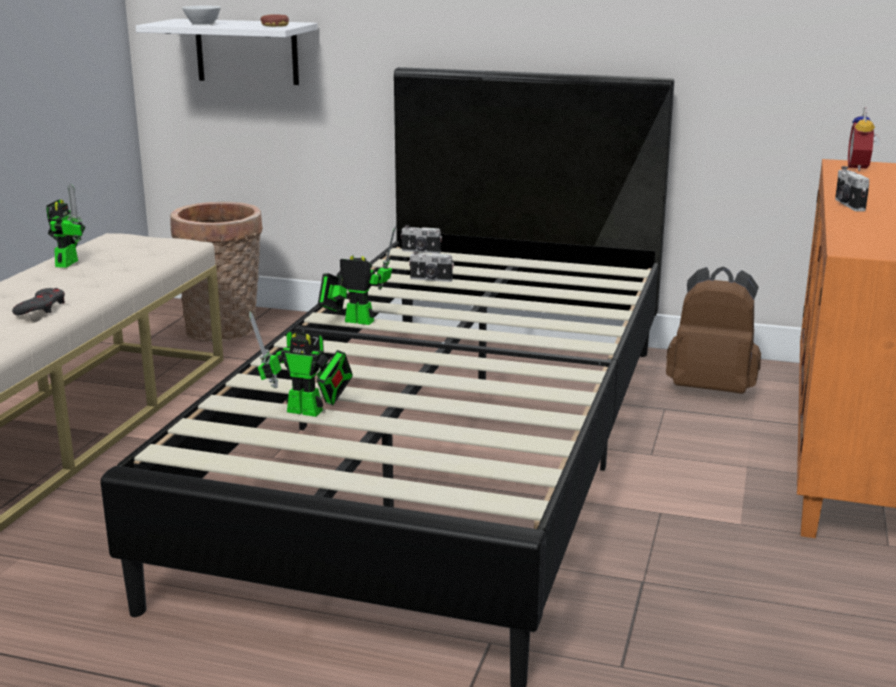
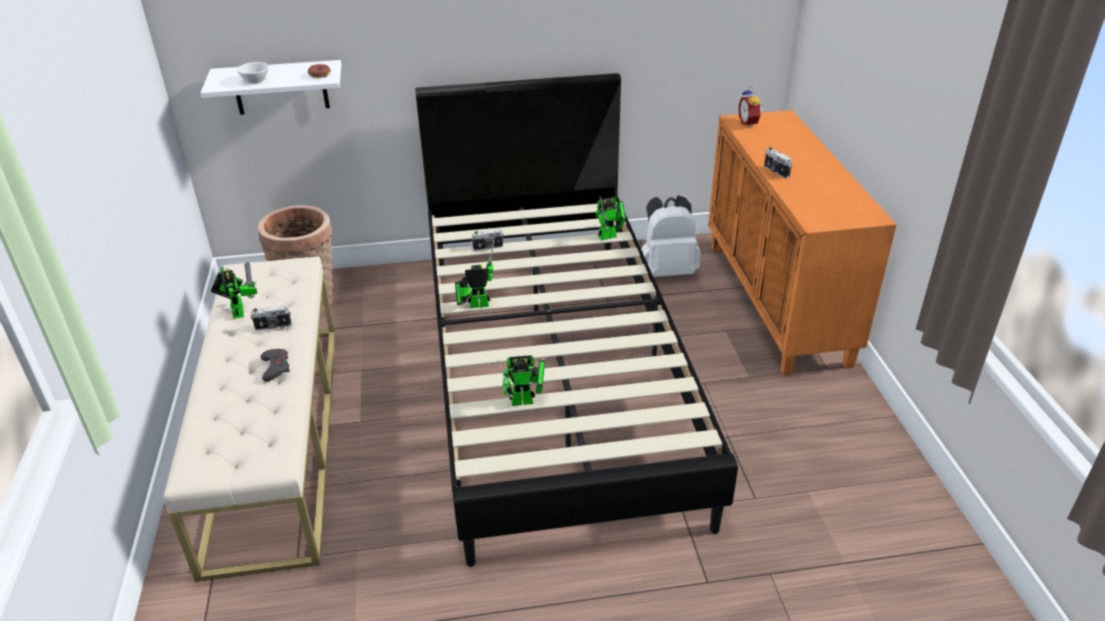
camera: 25 degrees left, 15 degrees up
camera [401,225,442,254] -> camera moved to [251,305,292,330]
brown backpack [666,266,761,394] -> white backpack [641,195,701,277]
none -> toy robot [595,196,626,240]

